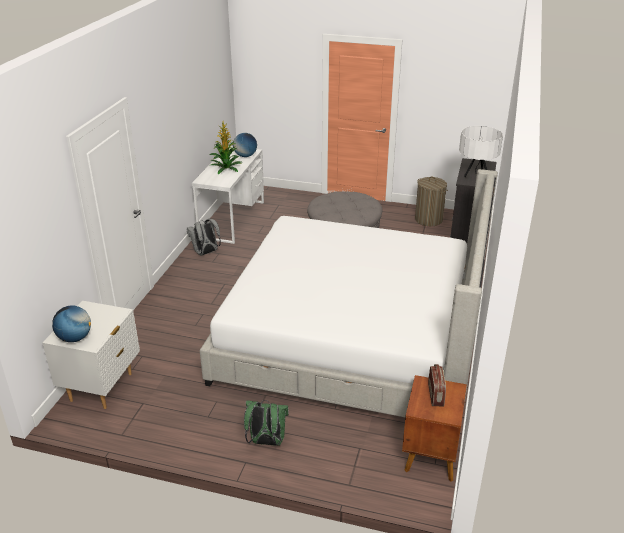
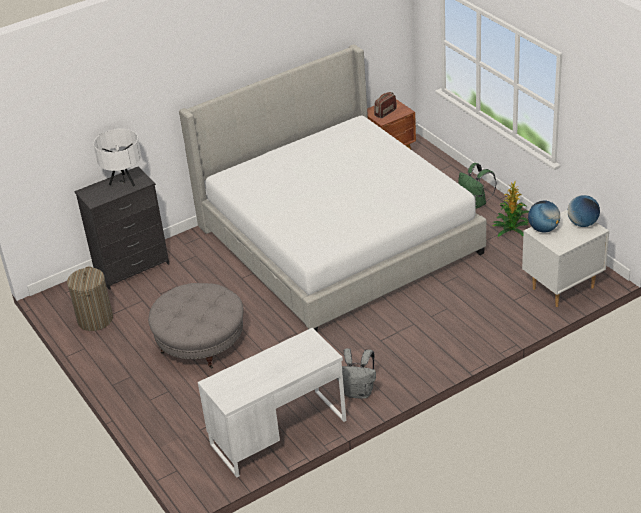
camera: 135 degrees left, 5 degrees up
potted plant [209,122,242,174] -> potted plant moved to [493,180,529,237]
globe [233,133,257,157] -> globe moved to [528,201,560,232]

